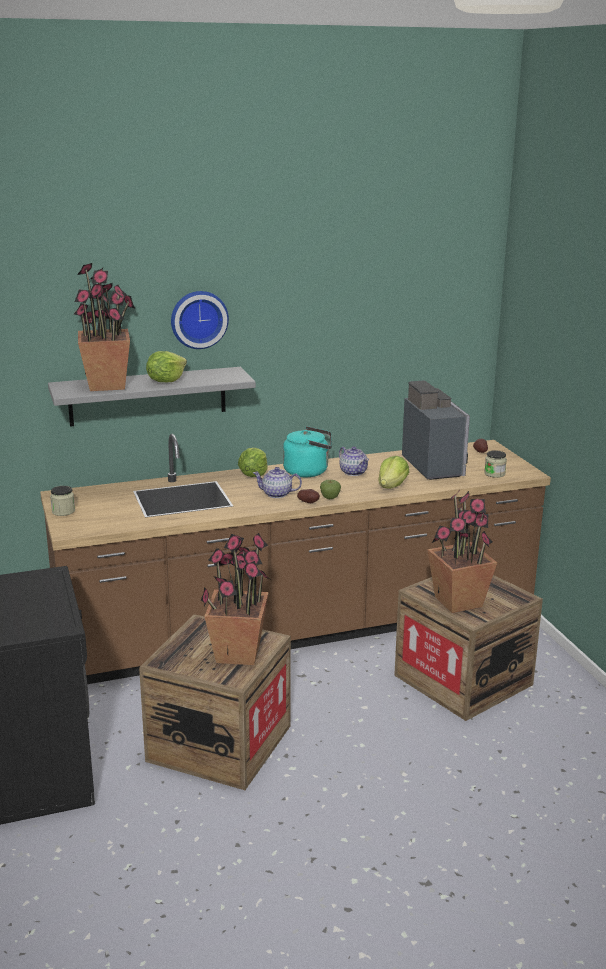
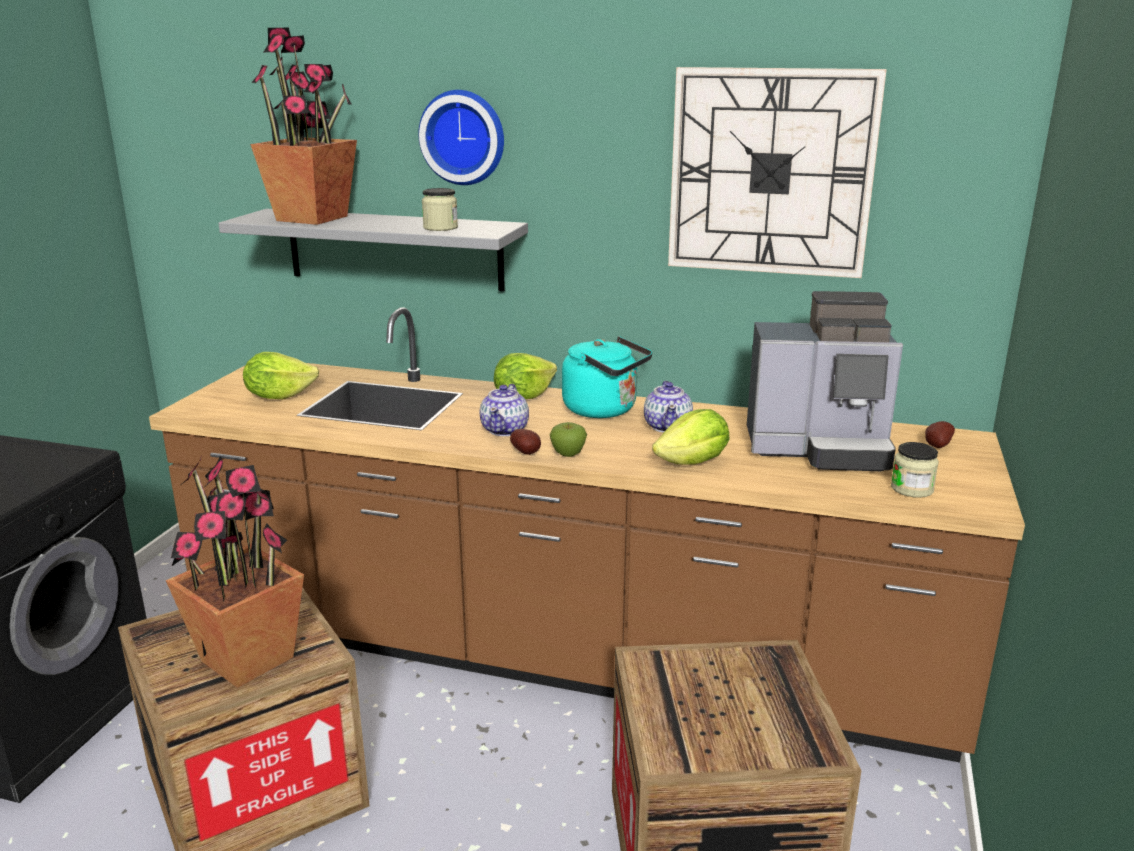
camera: 35 degrees right, 0 degrees up
jar [50,486,75,516] -> jar moved to [422,188,458,231]
lettuce [146,351,187,382] -> lettuce moved to [243,352,319,399]
teapot [253,467,302,498] -> teapot turned 120 degrees counterclockwise [480,384,529,436]
coffee machine [402,380,470,480] -> coffee machine turned 75 degrees clockwise [747,291,903,471]
potted plant [427,489,497,613] -> none
none -> wall clock [668,67,887,278]

